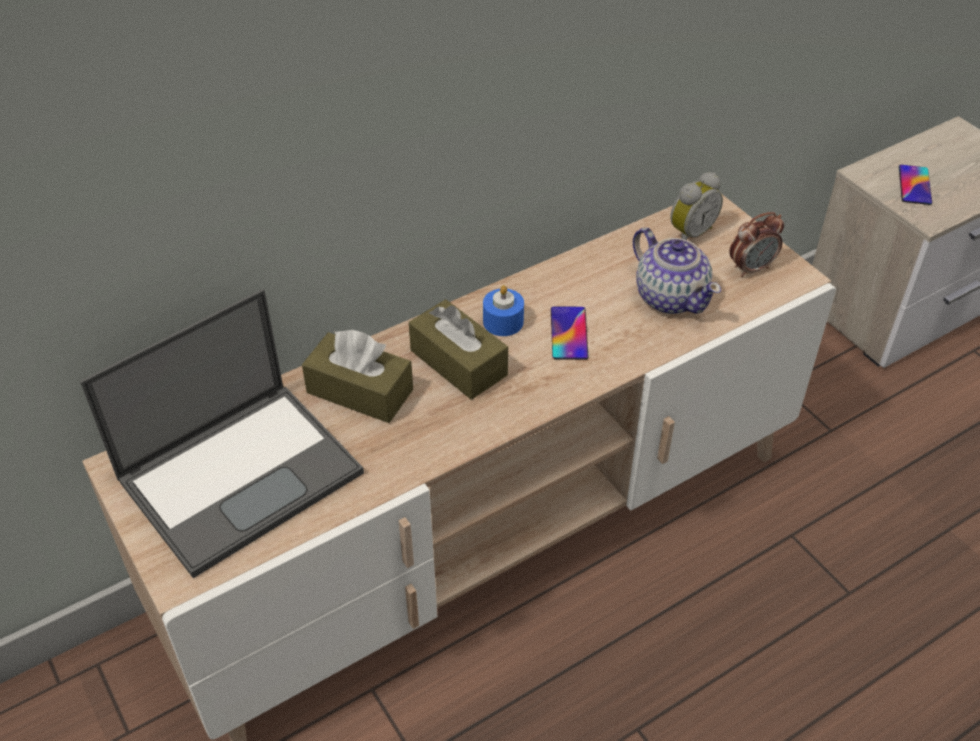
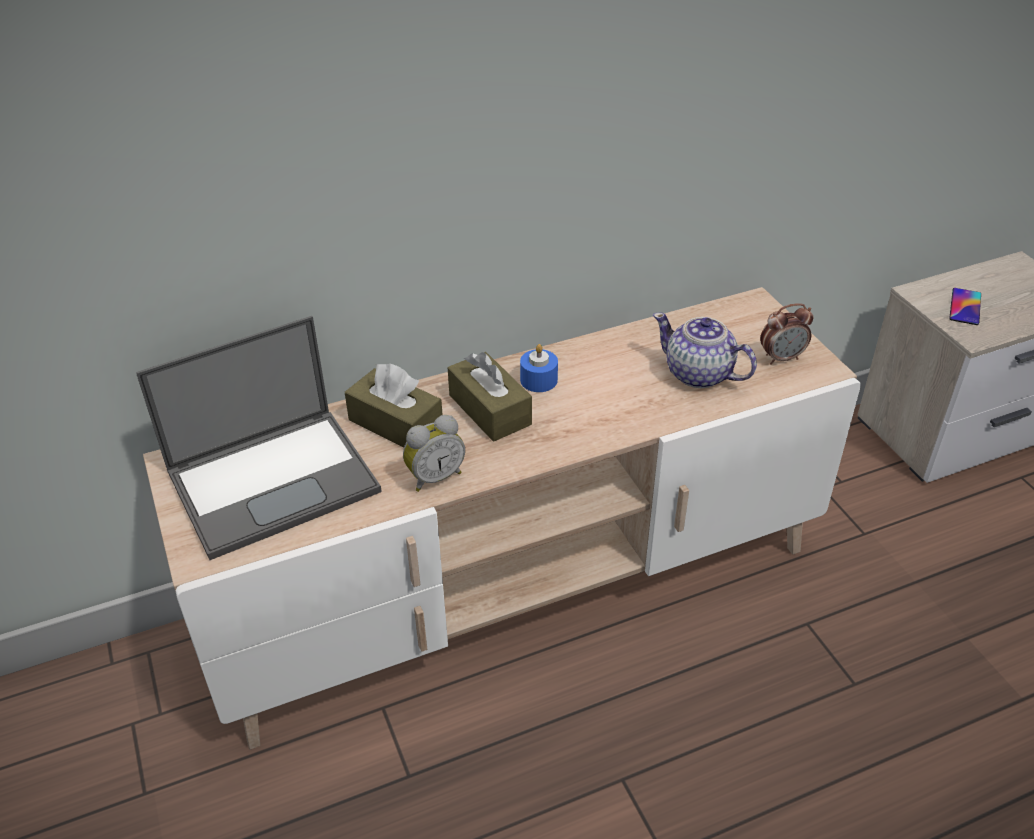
camera: 10 degrees right, 5 degrees down
phone [551,306,589,360] -> none
teapot [633,228,721,314] -> teapot turned 150 degrees clockwise [653,313,757,388]
alarm clock [670,172,723,240] -> alarm clock moved to [403,415,465,492]

